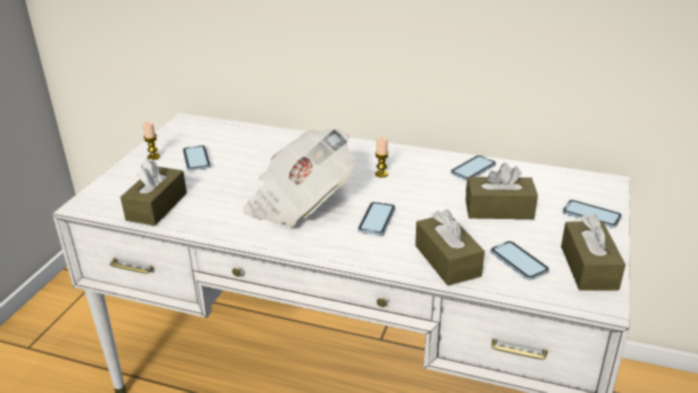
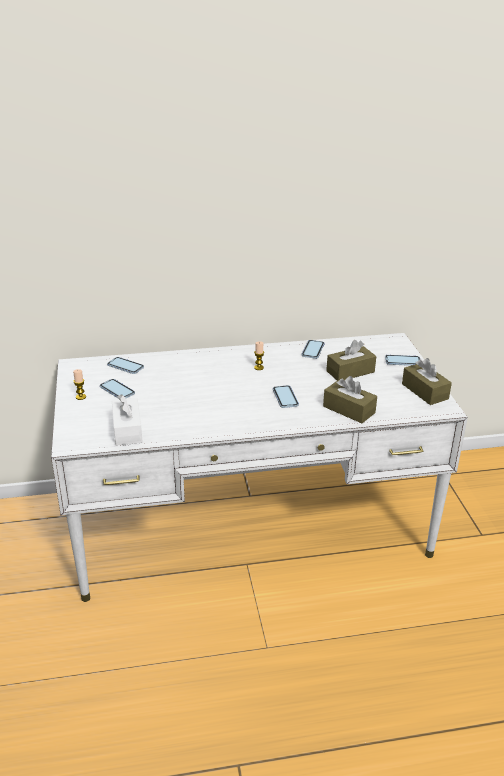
camera: 30 degrees left, 0 degrees up
brown tissue box [120,158,187,226] -> white tissue box [112,394,142,446]
newspaper [243,128,355,227] -> none
phone [490,241,549,280] -> phone moved to [107,357,144,374]

